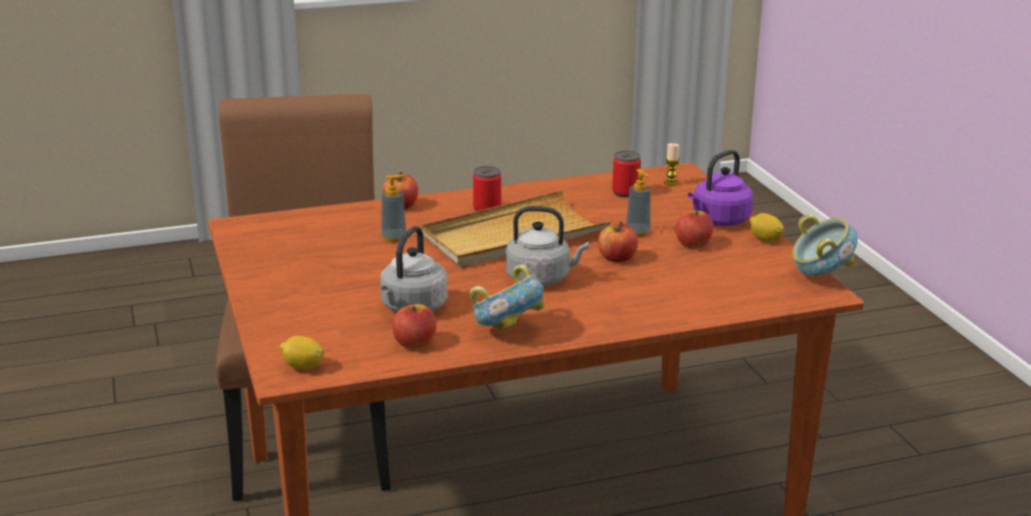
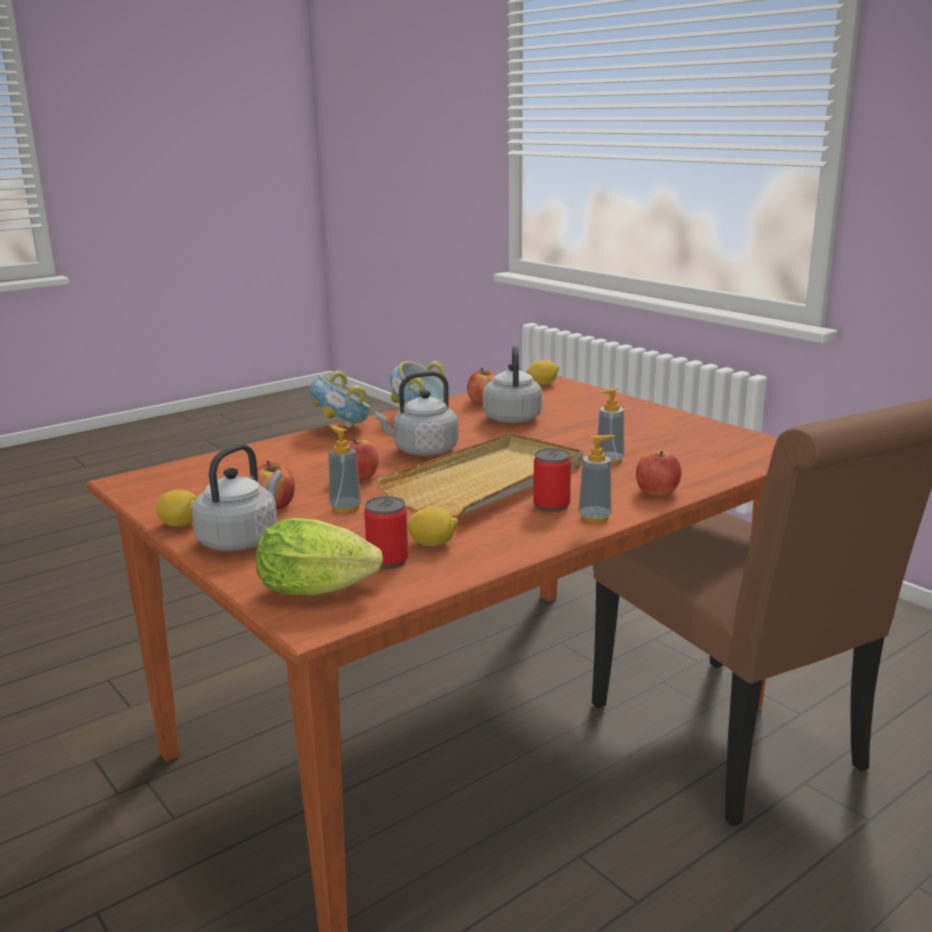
camera: 160 degrees right, 5 degrees down
candle [664,143,680,186] -> lettuce [256,518,383,596]
purple kettle [688,150,753,226] -> grey kettle [192,444,282,551]
bowl [792,214,858,278] -> bowl moved to [310,370,370,428]
none -> lemon [408,507,459,546]
none -> soap dispenser [578,435,615,523]

